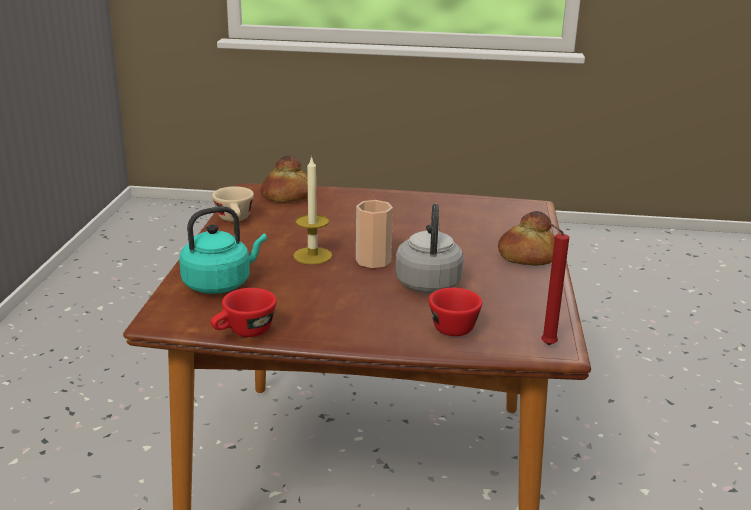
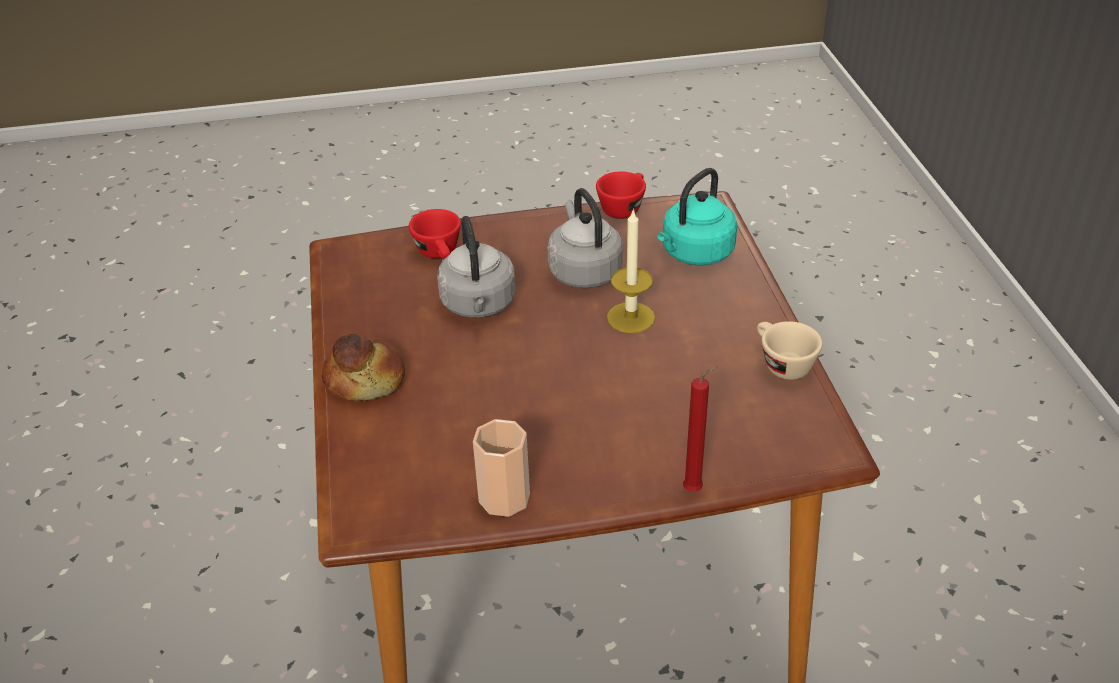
camera: 165 degrees right, 15 degrees up
bread [260,156,308,203] -> none
cup [356,200,393,268] -> cup moved to [473,419,530,517]
red candle [541,223,569,345] -> red candle moved to [683,366,718,492]
none -> grey kettle [548,188,623,288]

